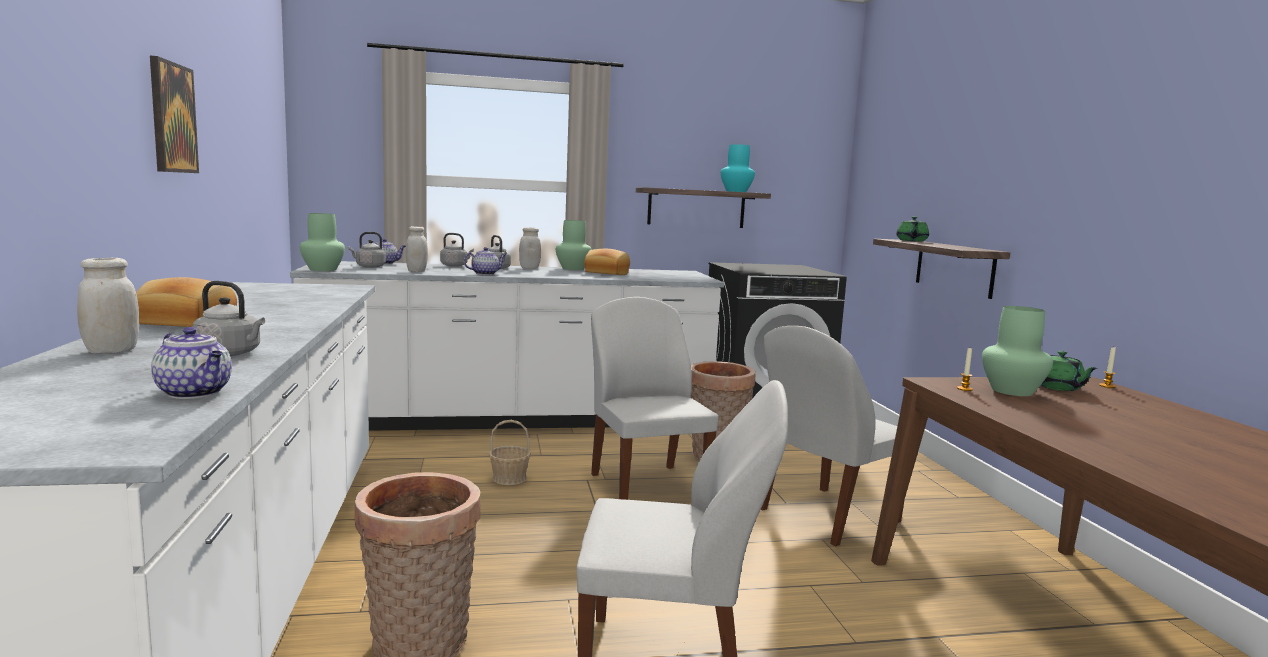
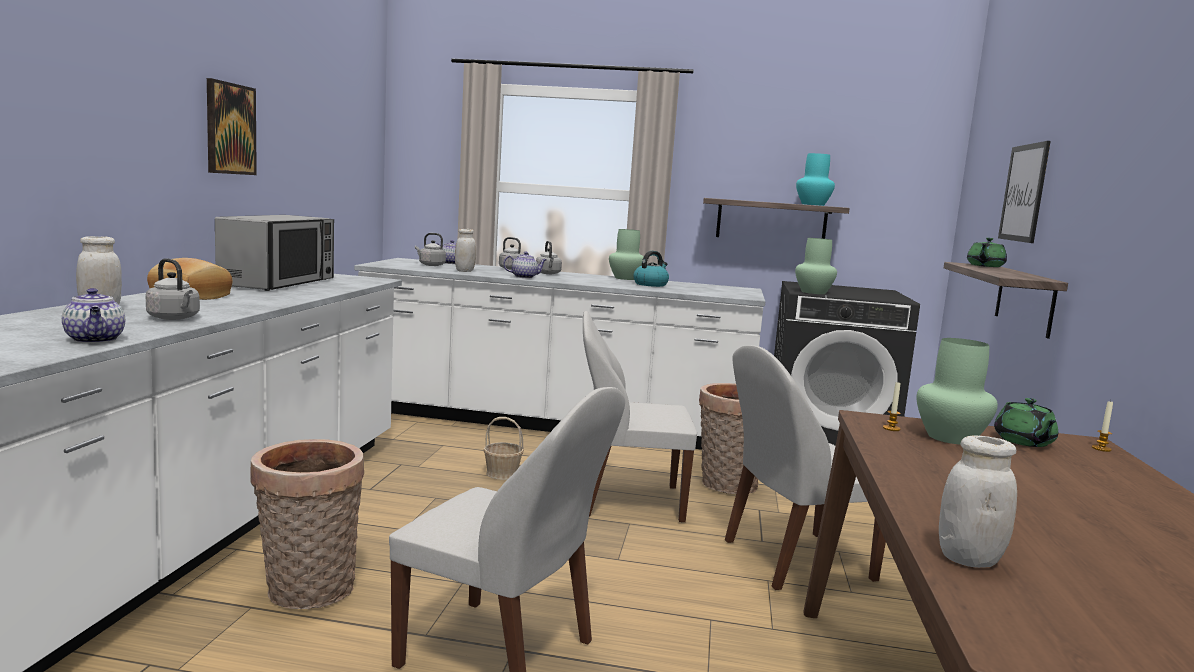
camera: 20 degrees right, 0 degrees up
green vase [300,213,345,271] -> green vase moved to [795,238,837,294]
white jar [519,227,541,269] -> white jar moved to [939,435,1017,568]
bread [584,249,630,275] -> kettle [633,251,669,287]
white chair [591,297,719,500] -> white chair turned 90 degrees counterclockwise [583,311,697,522]
none -> microwave [215,215,334,291]
none -> picture [998,141,1051,243]

